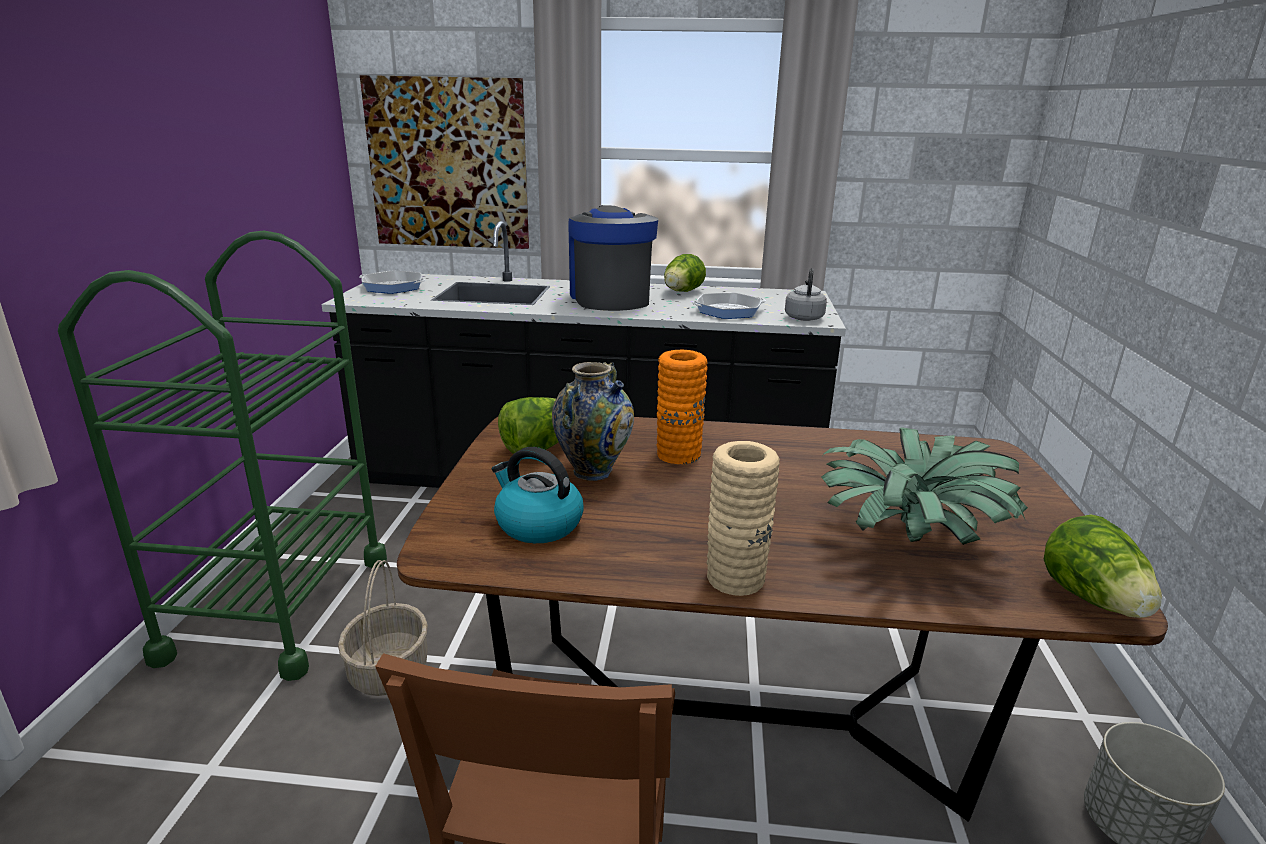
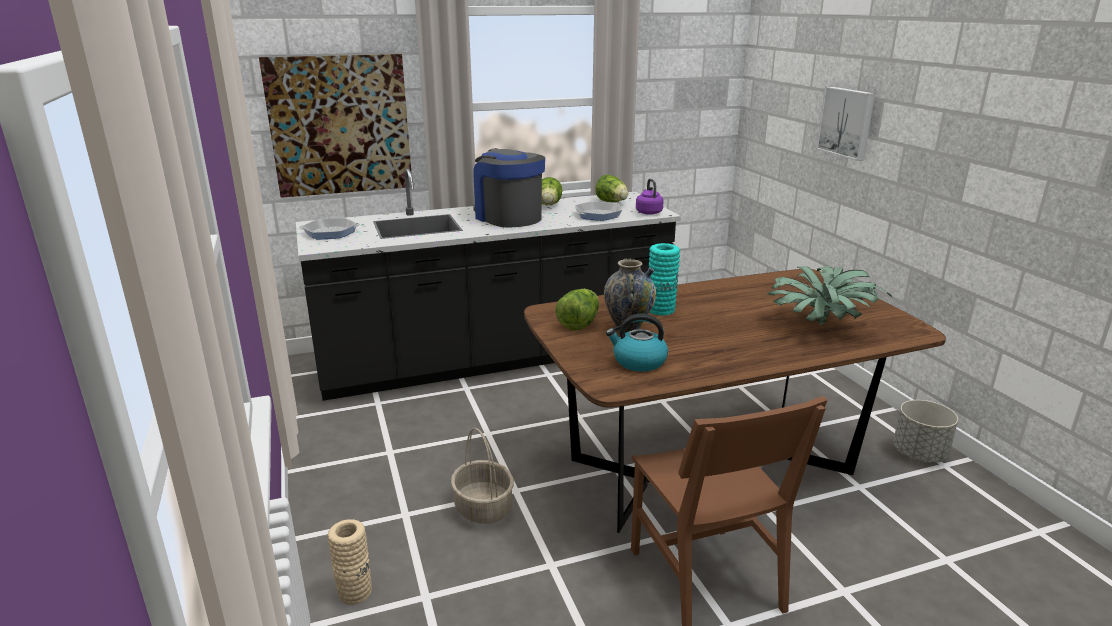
camera: 25 degrees left, 0 degrees up
green cart [58,231,387,681] -> none
orange vase [657,350,708,464] -> turquoise vase [649,243,680,315]
beige vase [707,441,780,596] -> beige vase moved to [327,519,372,605]
grey kettle [785,268,827,321] -> purple kettle [636,179,664,215]
lettuce [1044,515,1162,618] -> lettuce moved to [595,175,629,202]
none -> picture [816,87,875,161]

